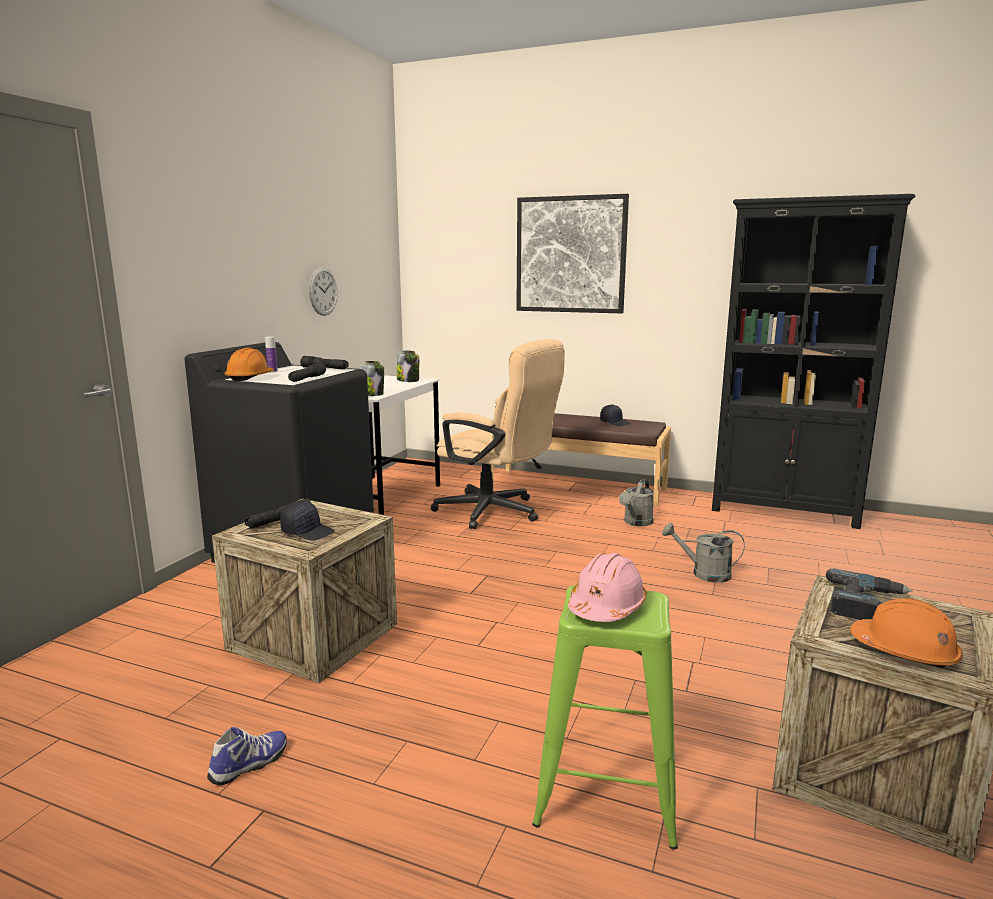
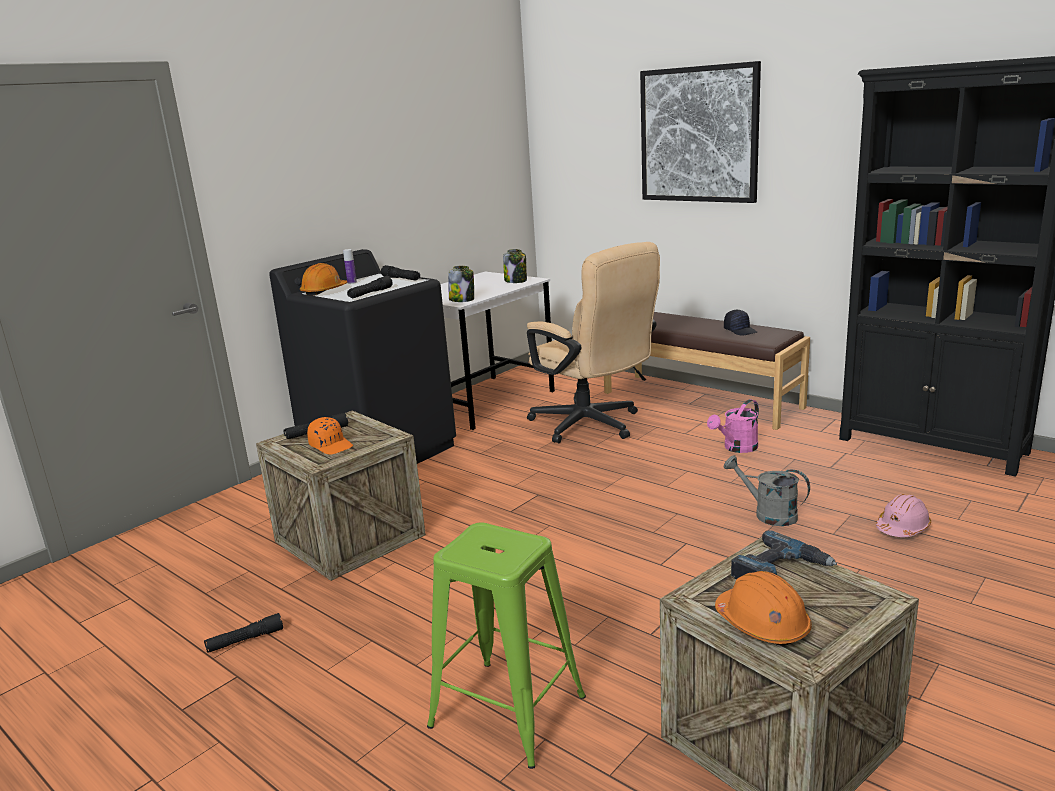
camera: 20 degrees right, 5 degrees up
shoe [207,727,287,786] -> black flashlight [204,613,283,653]
black cap [280,501,335,540] -> orange cap [307,417,353,455]
wall clock [309,267,338,316] -> none
pink hard hat [568,553,647,622] -> pink hard hat moved to [876,494,931,537]
grey watering can [619,479,654,526] -> pink watering can [707,399,759,453]

